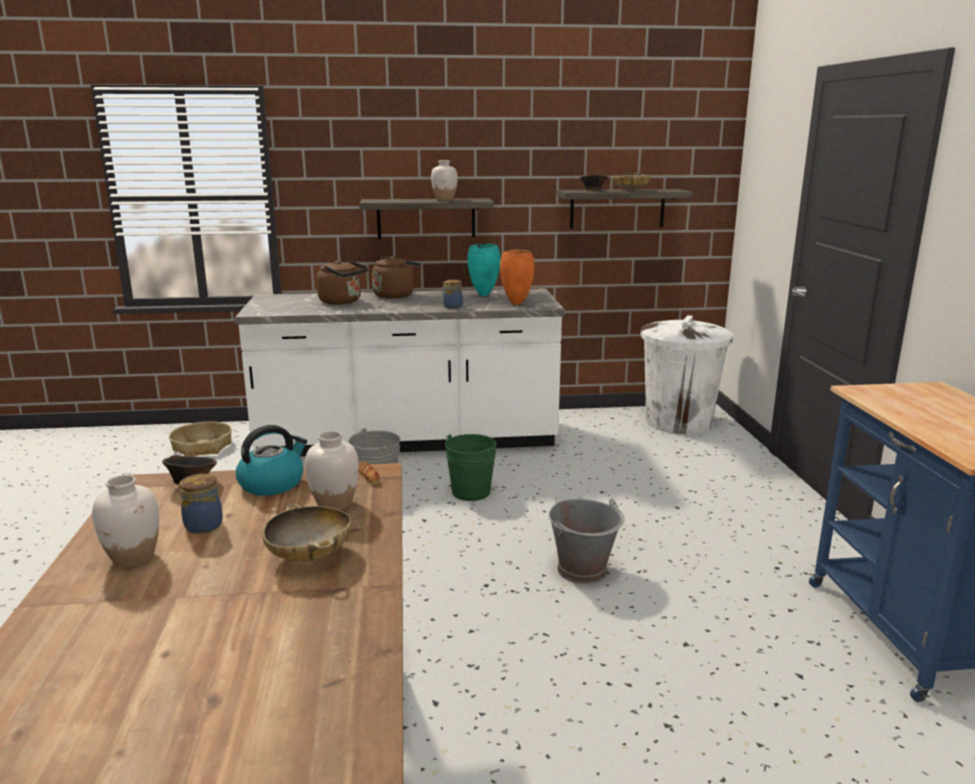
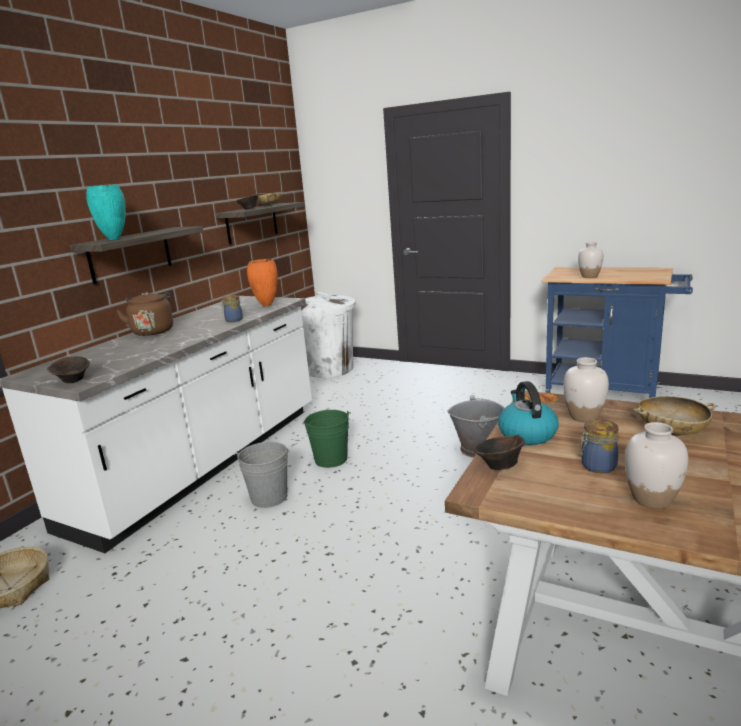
camera: 55 degrees left, 0 degrees up
brown kettle [317,260,368,305] -> none
white vase [431,160,458,201] -> white vase moved to [578,242,603,278]
turquoise vase [467,243,501,296] -> turquoise vase moved to [86,184,126,240]
none -> brown bowl [47,356,90,383]

